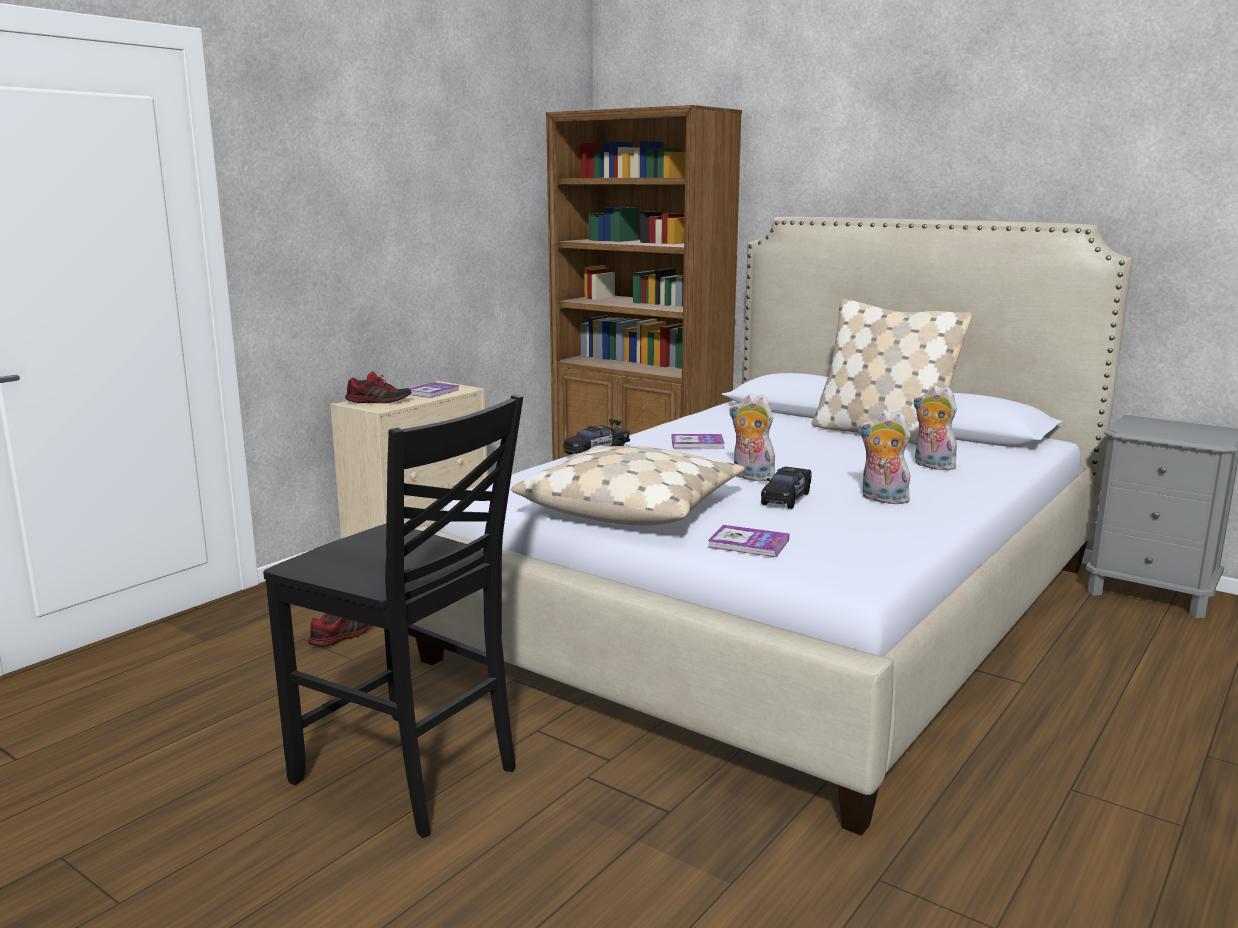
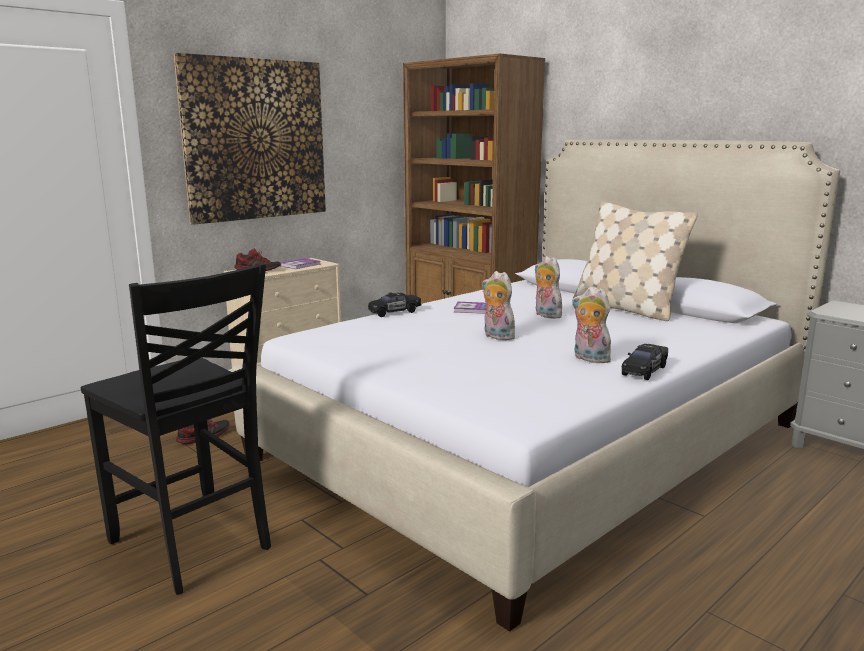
camera: 10 degrees right, 0 degrees up
beige pillow [511,446,745,525] -> none
book [708,525,789,557] -> none
black toy car [761,467,812,509] -> black toy car moved to [622,344,668,380]
plush toy [914,385,957,470] -> plush toy moved to [535,256,562,319]
none -> picture [174,53,326,225]

